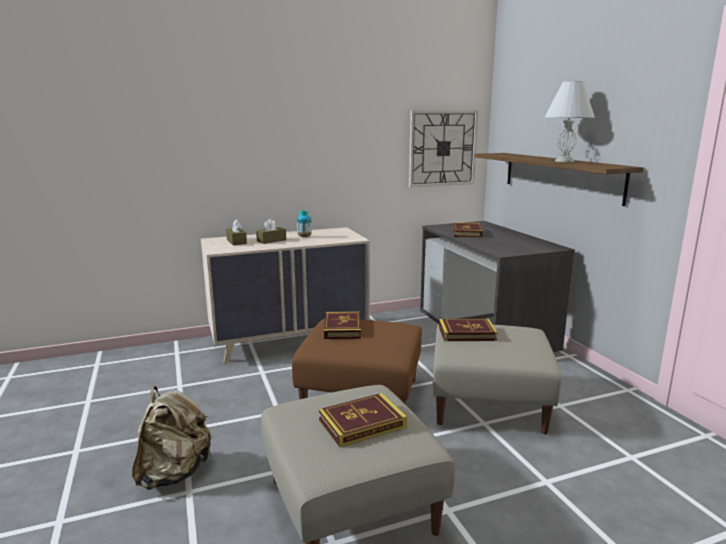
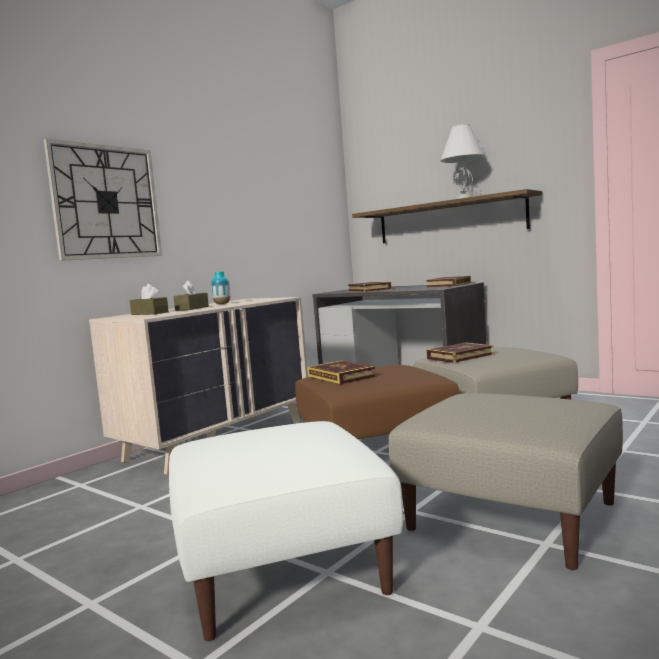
camera: 30 degrees left, 10 degrees down
beige backpack [132,386,212,490] -> white ottoman [169,421,403,641]
book [319,393,407,447] -> book moved to [426,276,471,287]
wall clock [409,110,478,187] -> wall clock moved to [44,139,162,261]

